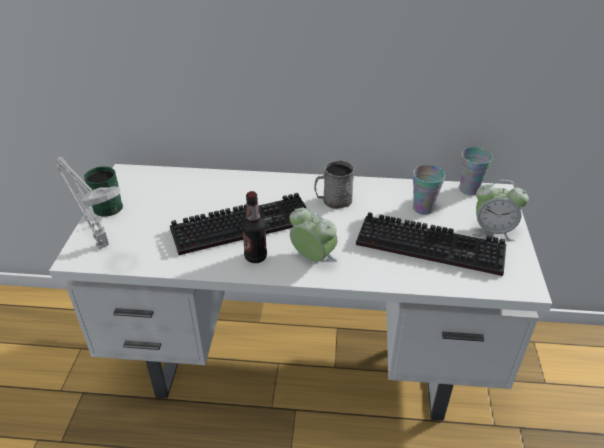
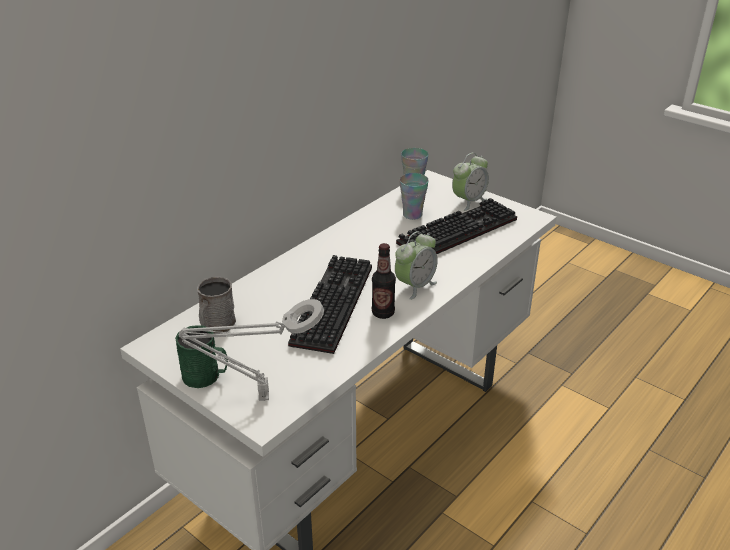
camera: 55 degrees left, 5 degrees down
alarm clock [289,207,337,262] -> alarm clock turned 150 degrees clockwise [395,231,438,300]
grey mug [314,160,355,209] -> grey mug moved to [197,277,236,334]

